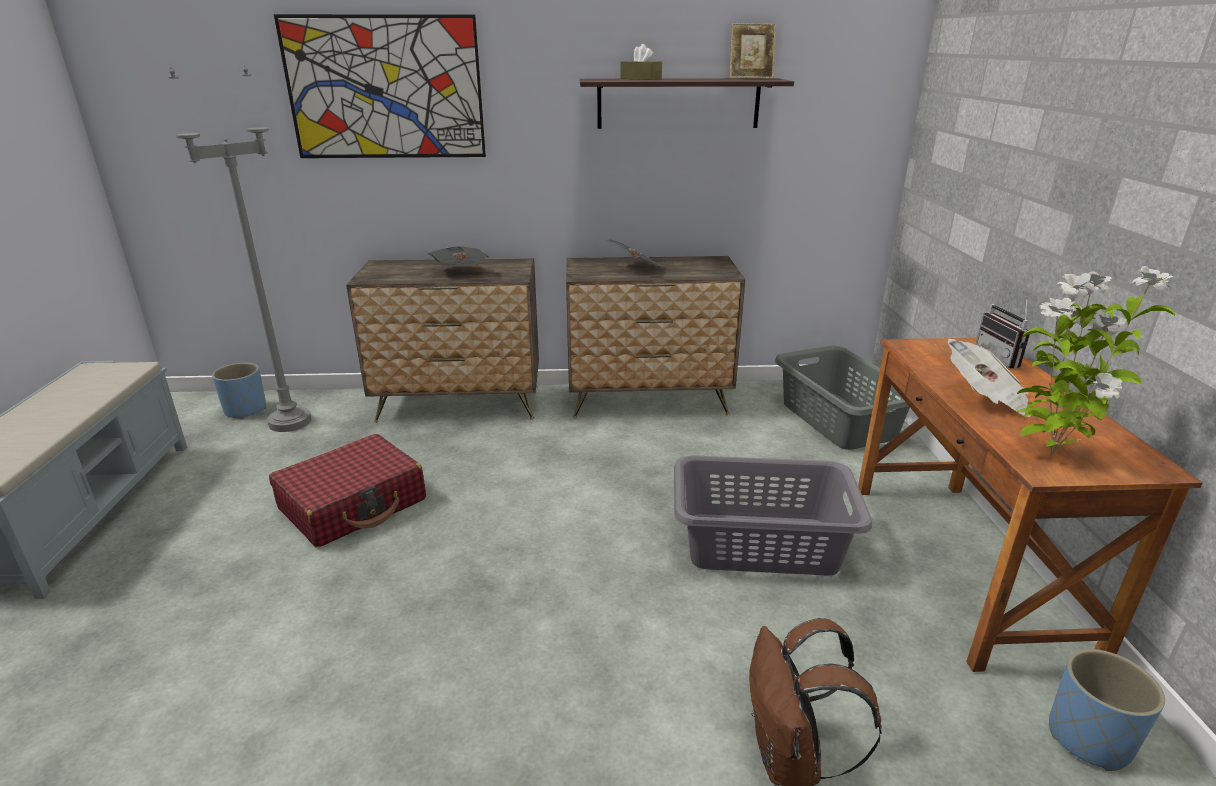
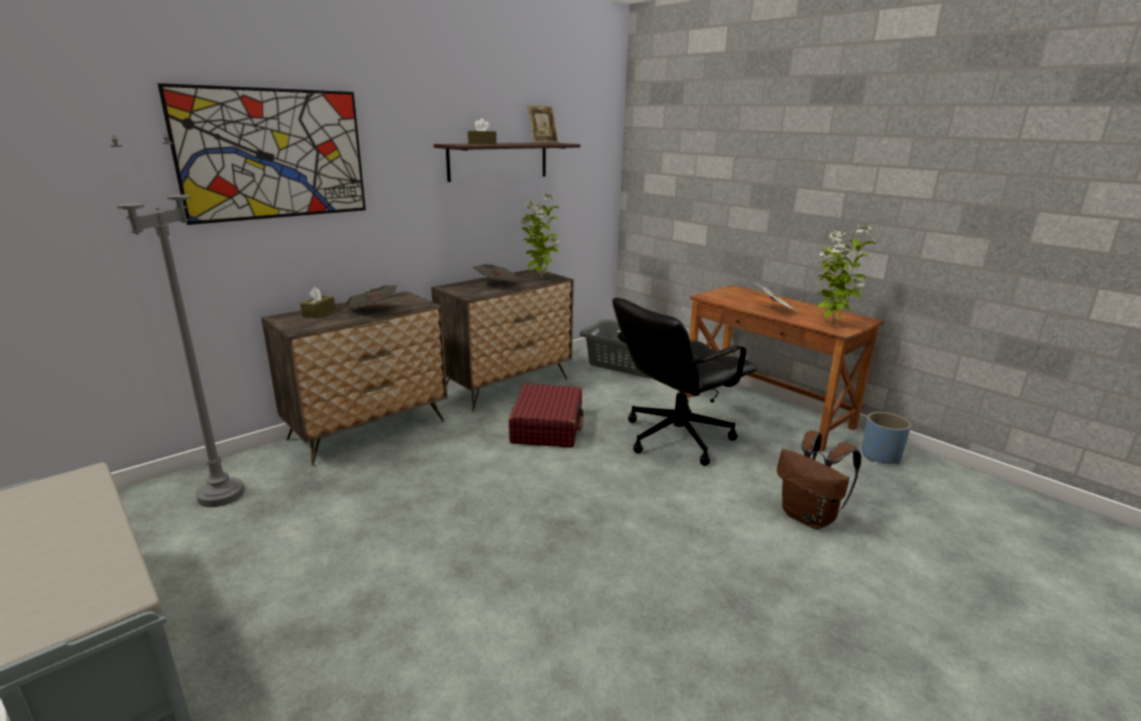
camera: 40 degrees left, 5 degrees down
blue planter [212,362,266,419] -> none
red suitcase [269,434,426,548] -> red suitcase moved to [509,384,584,448]
grey laundry basket [674,455,872,576] -> black office chair [612,298,757,466]
radio [976,296,1030,369] -> none
none -> brown tissue box [300,287,335,318]
none -> potted plant [519,193,559,279]

